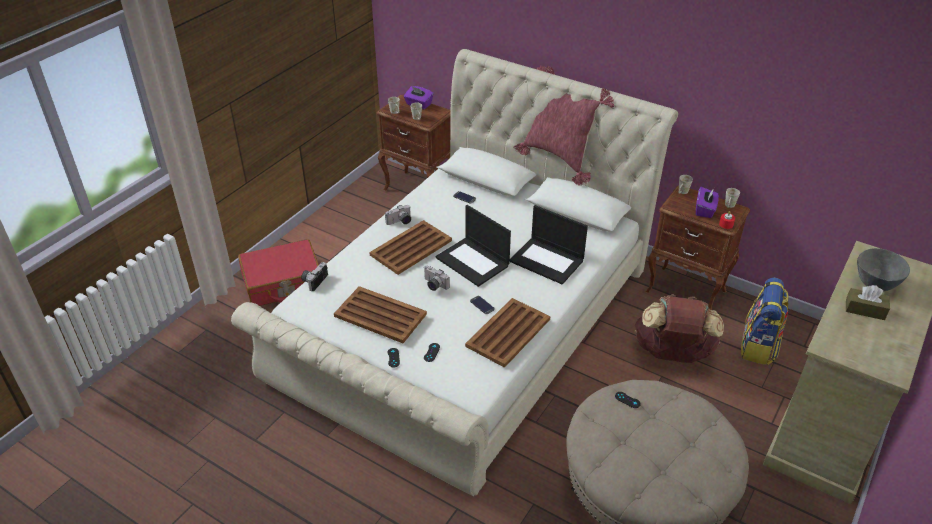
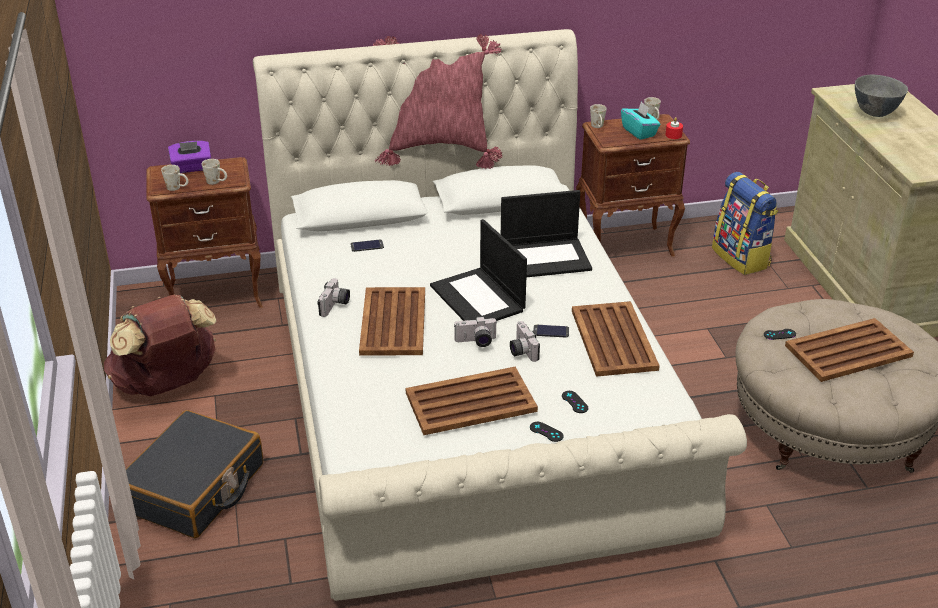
camera: 45 degrees left, 5 degrees down
red suitcase [238,239,319,306] -> black suitcase [126,410,263,538]
camera [301,262,328,291] -> camera moved to [510,321,540,362]
laptop [436,205,511,287] -> laptop turned 60 degrees clockwise [430,219,527,321]
brown backpack [634,294,724,363] -> brown backpack moved to [104,295,217,396]
purple tissue box [696,187,719,218] -> turquoise tissue box [621,102,660,140]
brown tissue box [846,285,890,320] -> none
none -> brown tray [785,318,914,382]

